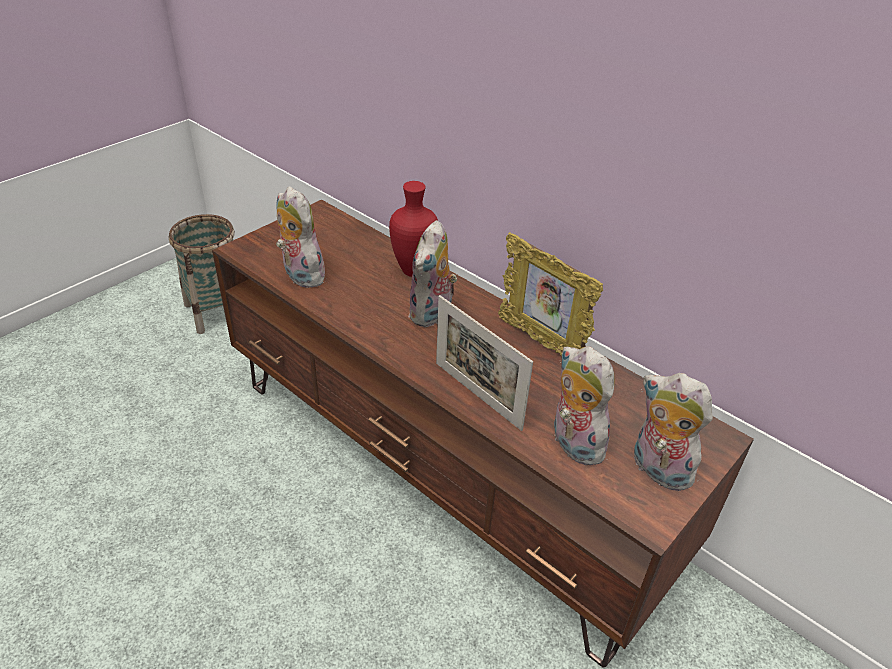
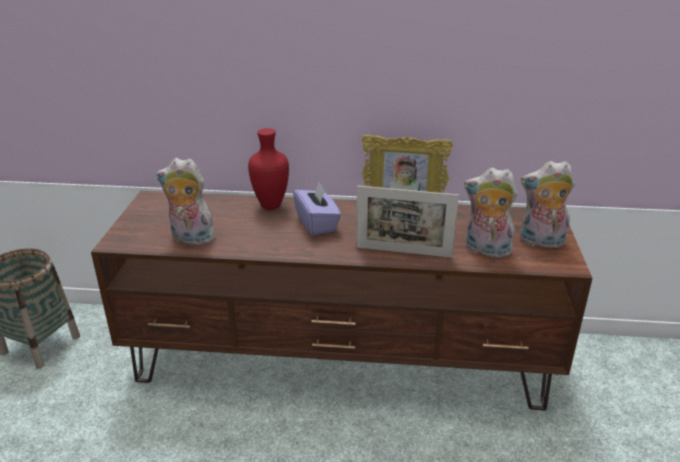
camera: 35 degrees left, 10 degrees down
plush toy [408,220,457,327] -> purple tissue box [293,183,341,236]

